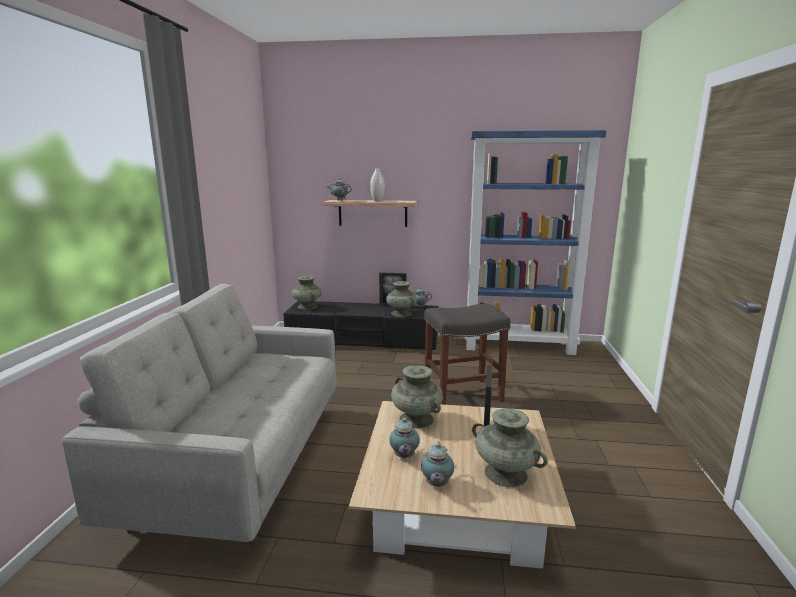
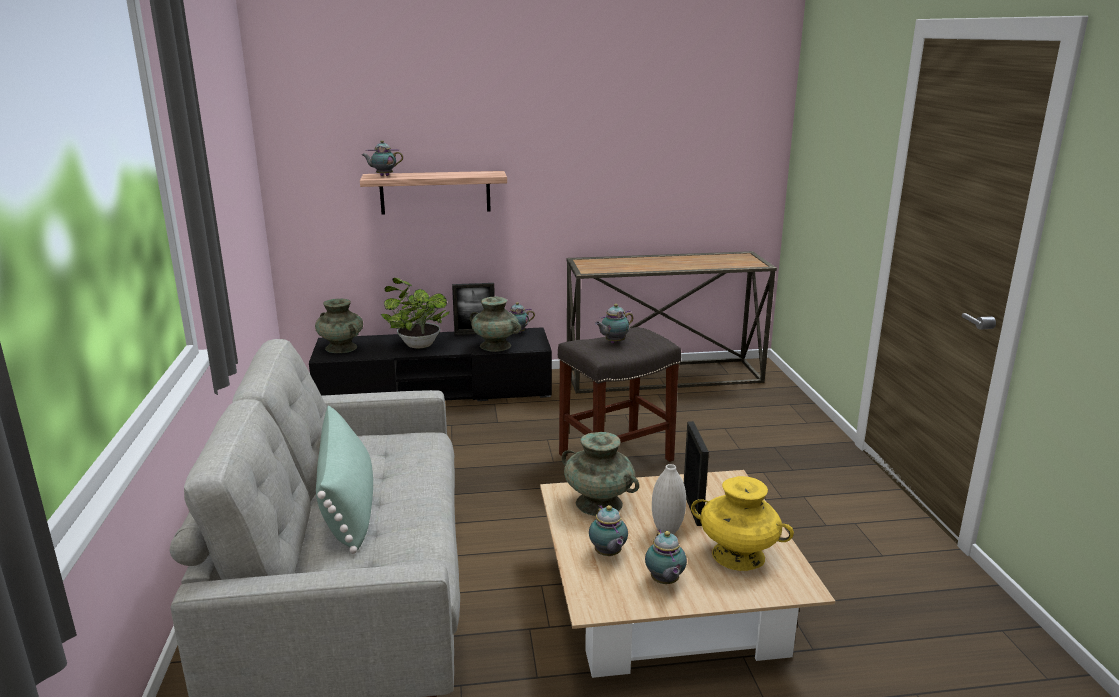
camera: 15 degrees left, 5 degrees up
white vase [370,169,385,202] -> white vase moved to [652,464,686,535]
blue bookcase [465,130,606,355] -> console table [566,251,777,394]
turquoise vase [472,409,547,487] -> yellow vase [691,476,794,571]
none -> green pillow [316,405,373,554]
none -> potted plant [381,278,450,348]
none -> teapot [595,304,633,343]

